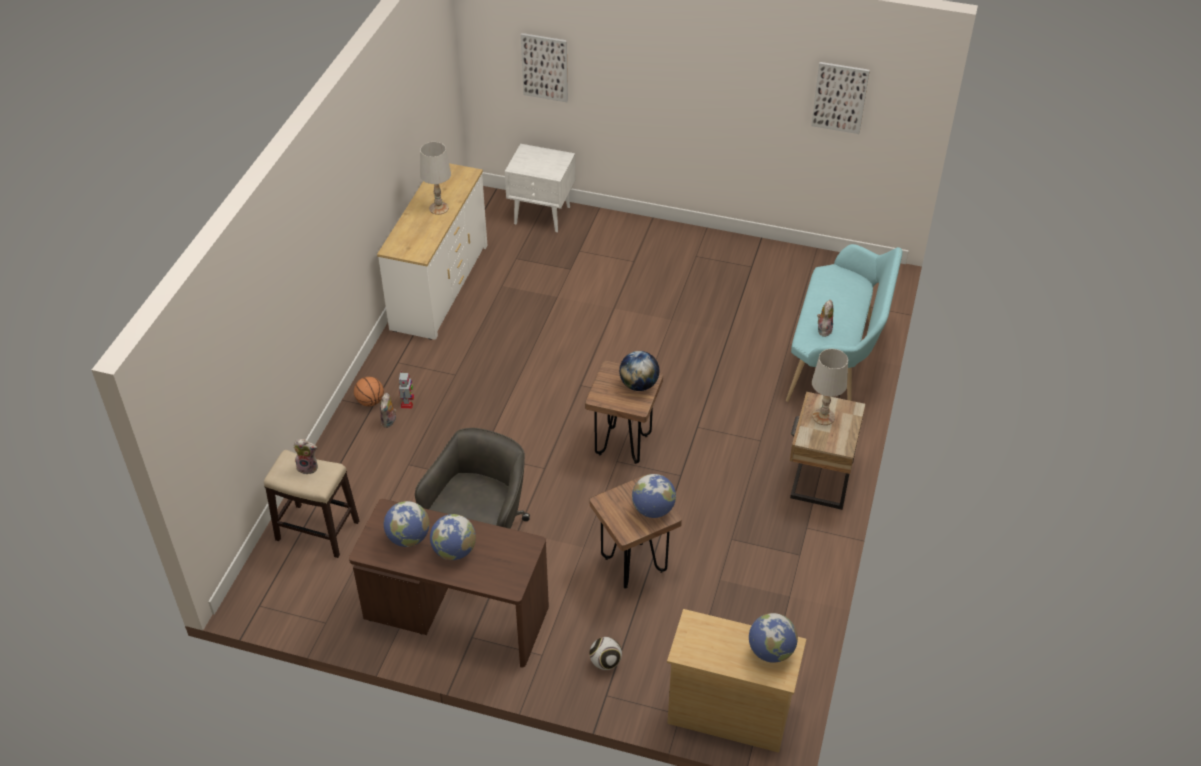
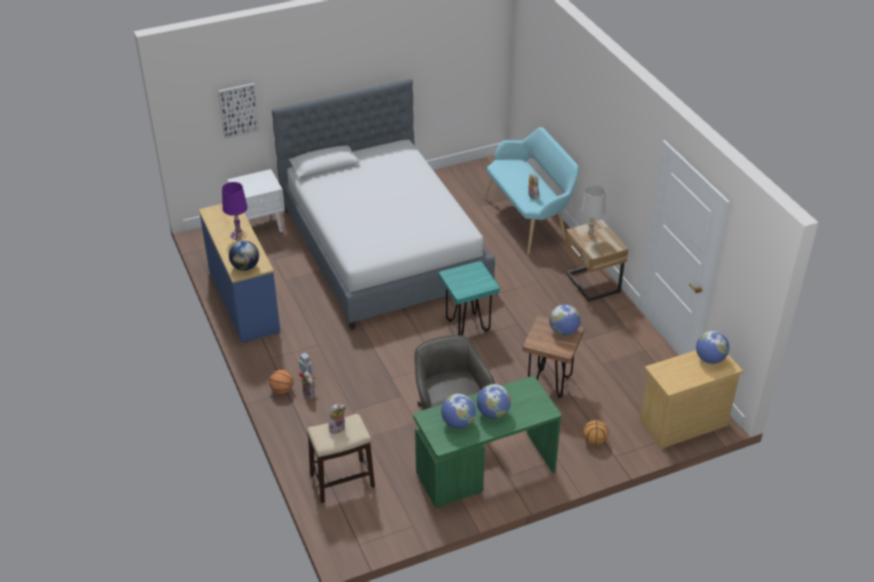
camera: 40 degrees left, 5 degrees down
brown desk [349,499,549,668] -> green desk [414,376,561,508]
white dresser [377,163,487,340] -> blue dresser [199,204,280,343]
white table lamp [420,142,451,215] -> purple table lamp [222,182,248,240]
brown stool [585,361,663,464] -> turquoise stool [439,261,500,336]
football [590,637,622,670] -> basketball [583,420,609,445]
globe [619,351,659,391] -> globe moved to [229,241,259,271]
picture [811,62,870,134] -> none
none -> bed [272,79,495,330]

